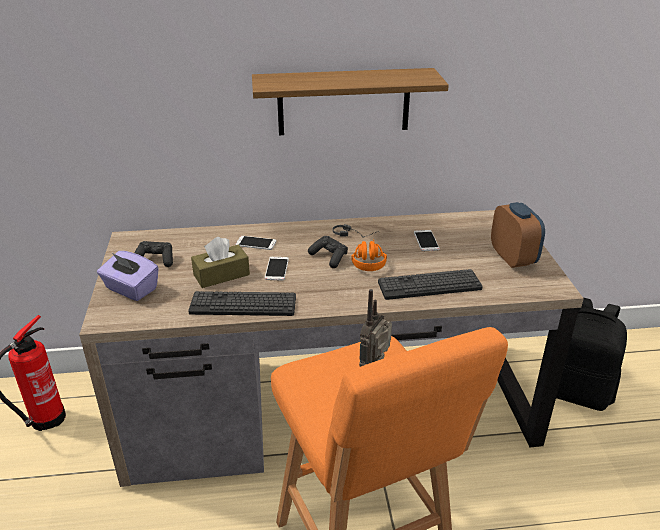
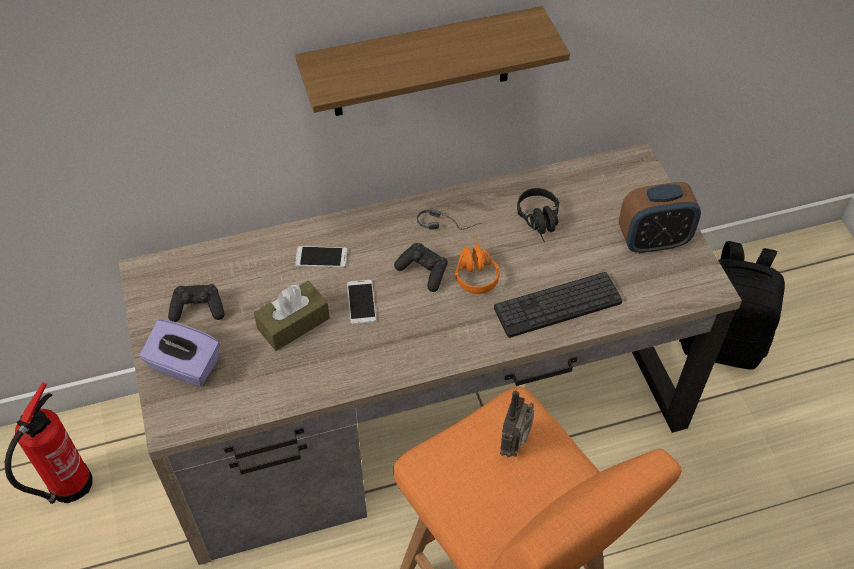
camera: 10 degrees left, 20 degrees up
keyboard [188,291,296,316] -> none
phone [414,230,440,251] -> black headphones [517,188,560,242]
alarm clock [491,202,545,268] -> alarm clock turned 105 degrees clockwise [619,182,701,254]

